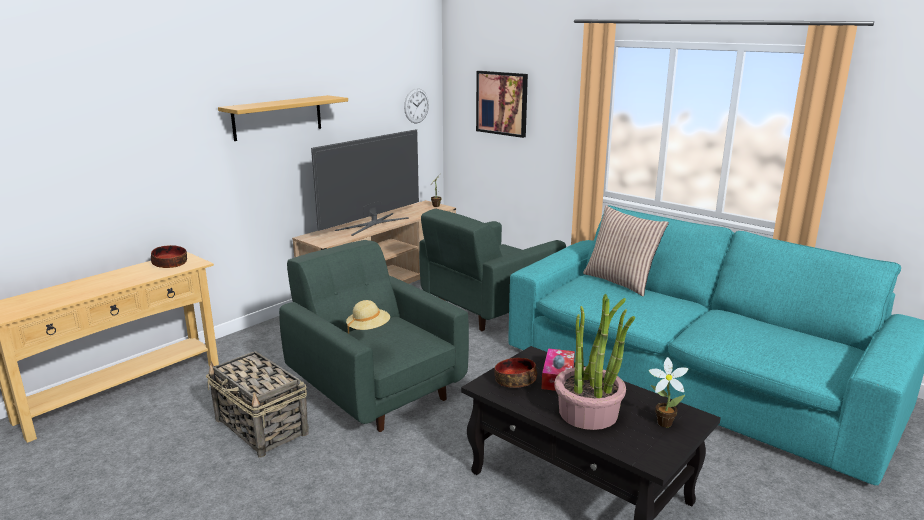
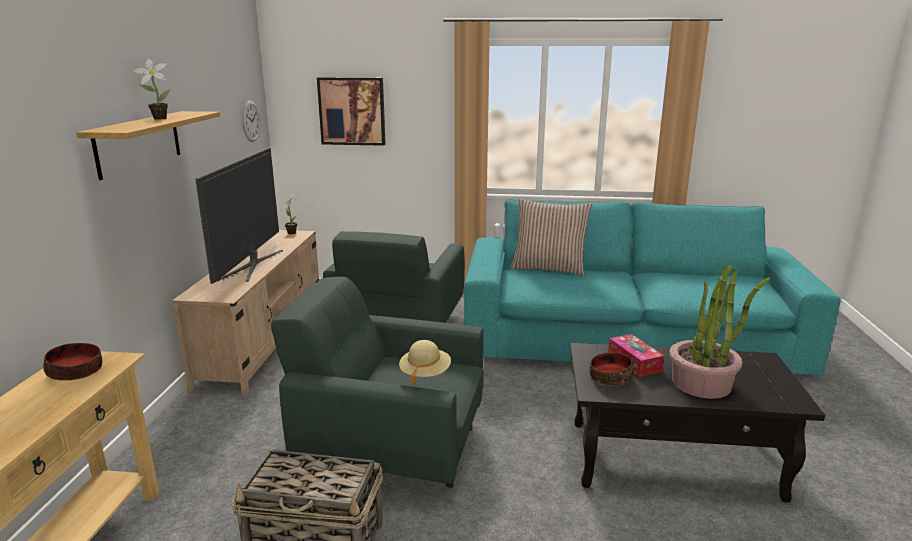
camera: 35 degrees left, 0 degrees up
potted plant [649,357,689,427] -> potted plant moved to [134,59,171,120]

